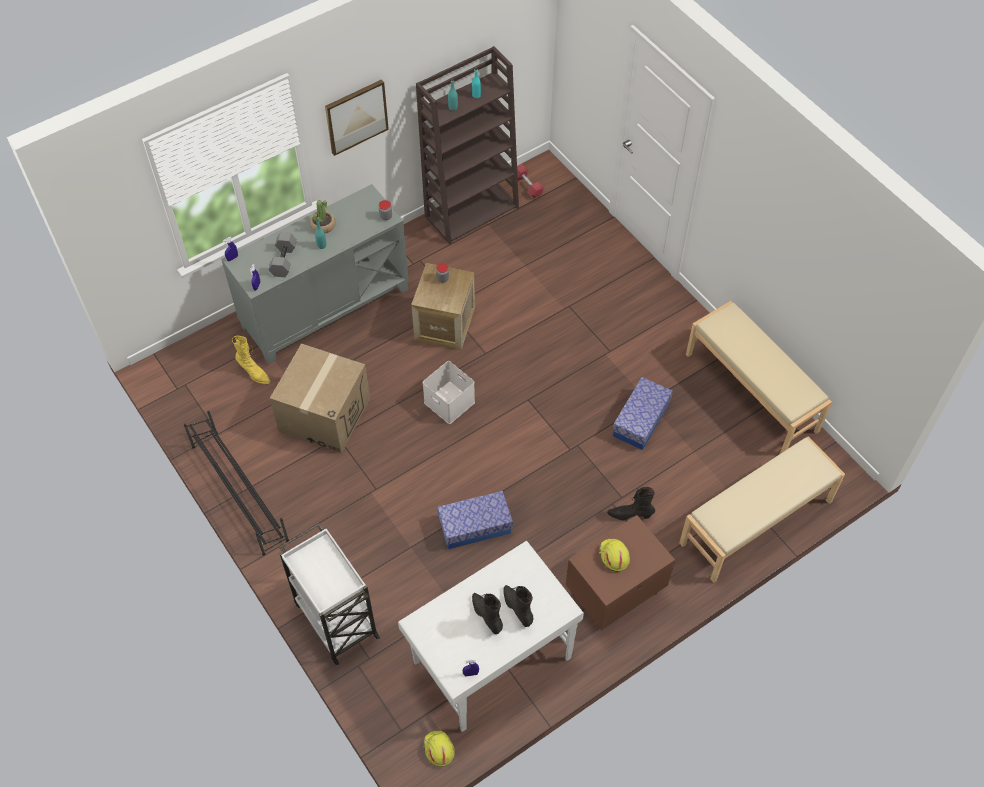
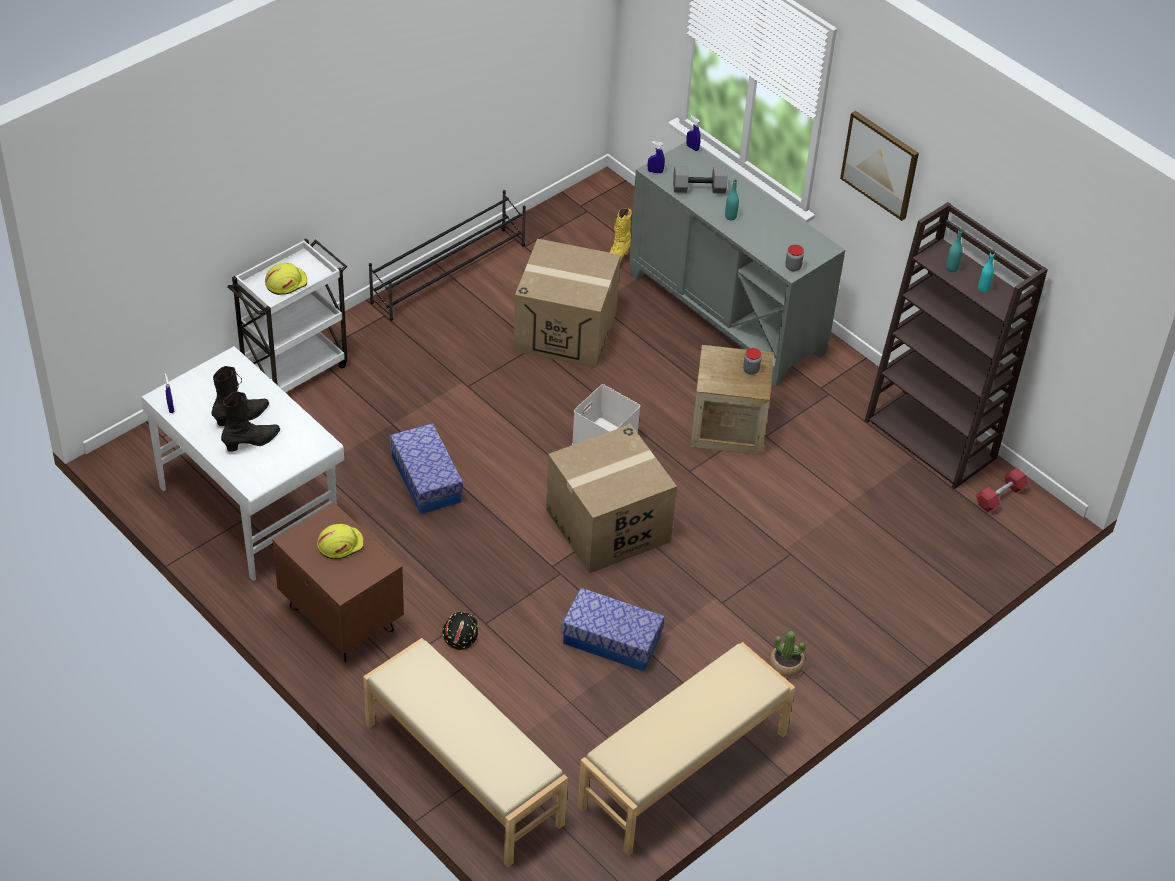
camera: 80 degrees right, 10 degrees down
potted plant [310,200,336,233] -> potted plant moved to [770,631,806,677]
yellow hard hat [423,731,455,767] -> yellow hard hat moved to [265,263,307,295]
black boot [607,487,655,520] -> black hard hat [442,612,478,650]
none -> cardboard box [546,424,677,574]

